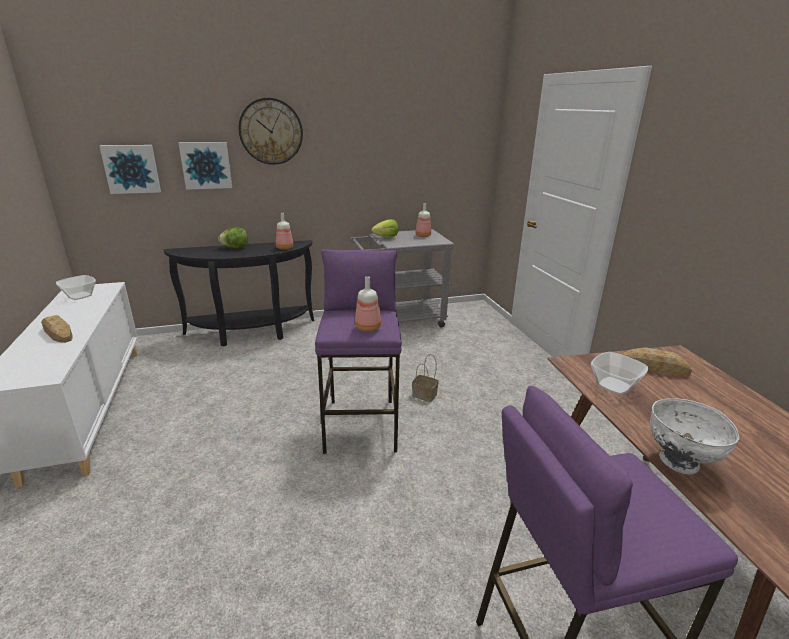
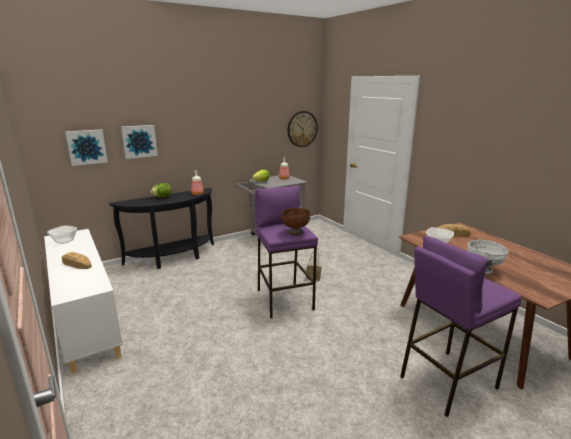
camera: 15 degrees left, 5 degrees down
wall clock [239,98,303,165] -> wall clock moved to [288,111,318,147]
bottle [355,276,381,332] -> brown bowl [281,208,310,235]

